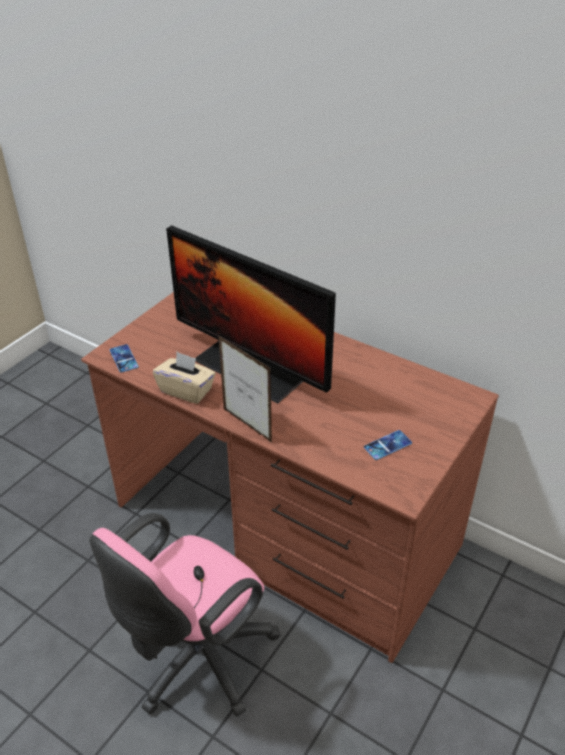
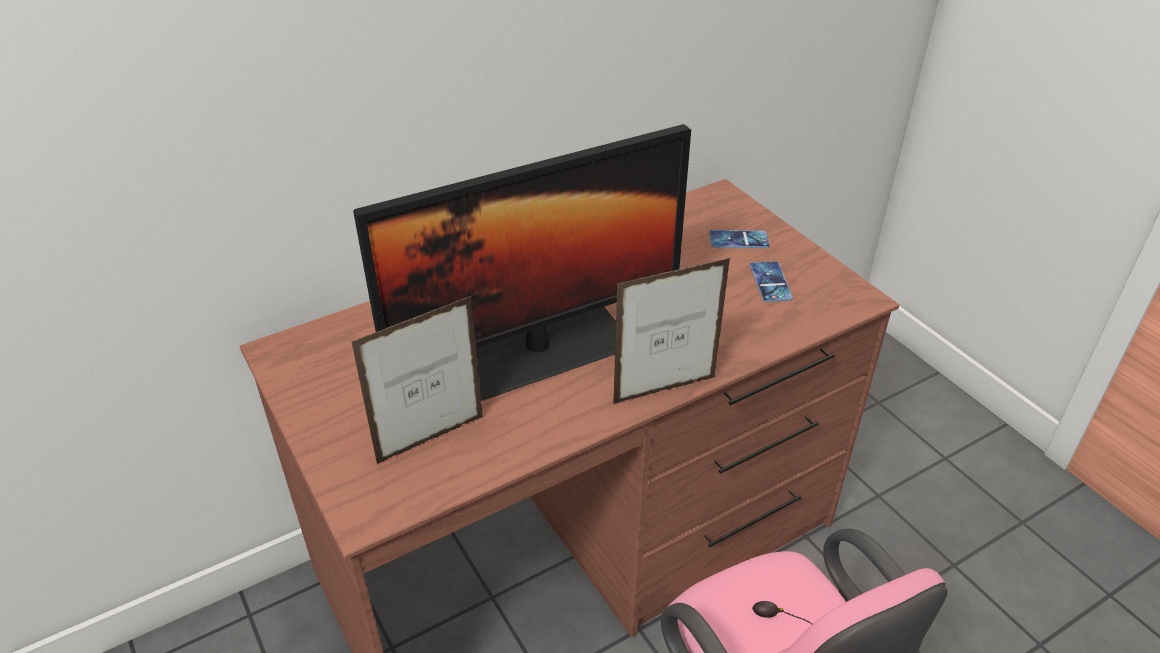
camera: 65 degrees left, 0 degrees up
phone [109,344,139,373] -> phone moved to [709,230,770,248]
beige tissue box [153,352,216,404] -> none
none -> picture frame [352,295,483,464]

